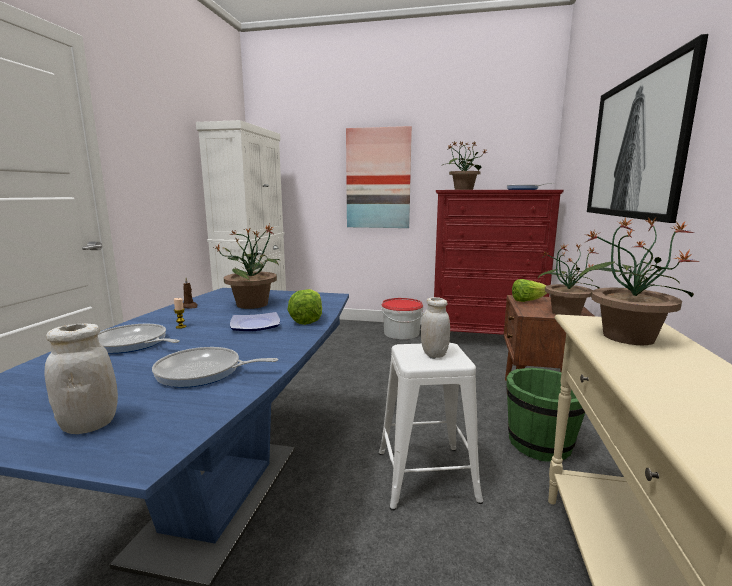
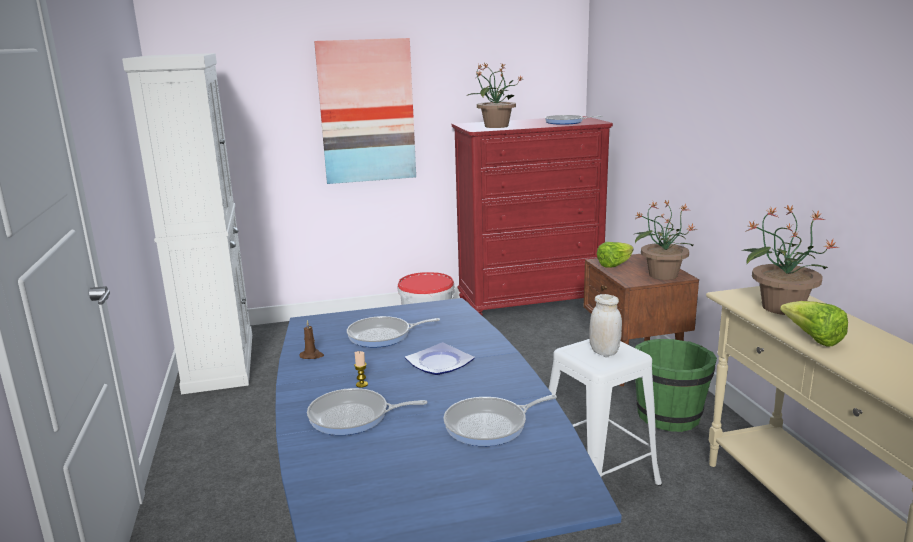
camera: 25 degrees left, 5 degrees up
white jar [45,324,118,434] -> none
potted plant [214,224,281,309] -> frying pan [347,316,440,347]
lettuce [288,289,322,325] -> lettuce moved to [780,301,848,347]
picture [587,34,708,223] -> none

